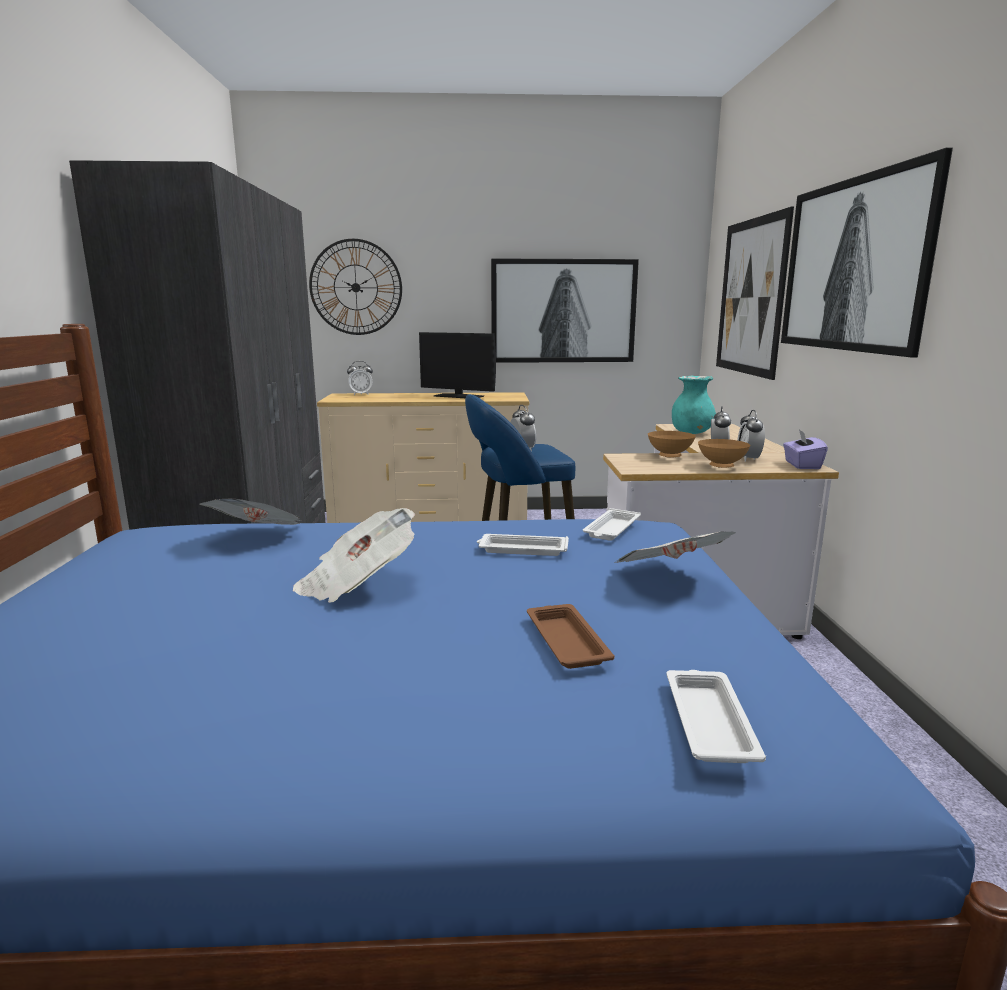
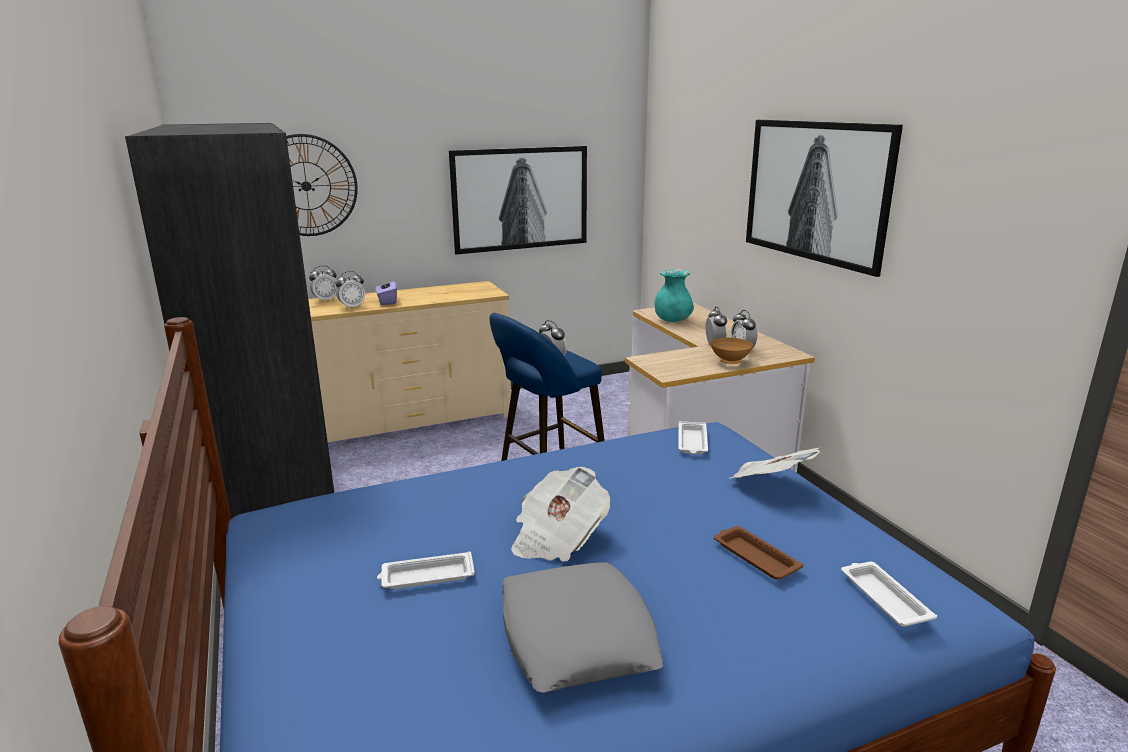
camera: 20 degrees left, 5 degrees up
newspaper [199,499,301,525] -> none
monitor [419,332,496,398] -> none
white tray [477,534,569,556] -> white tray moved to [377,551,475,589]
brown bowl [648,431,696,458] -> none
picture [716,207,794,380] -> none
purple tissue box [783,430,828,469] -> purple tissue box moved to [376,277,397,305]
none -> alarm clock [336,271,365,309]
none -> grey pillow [502,562,663,692]

